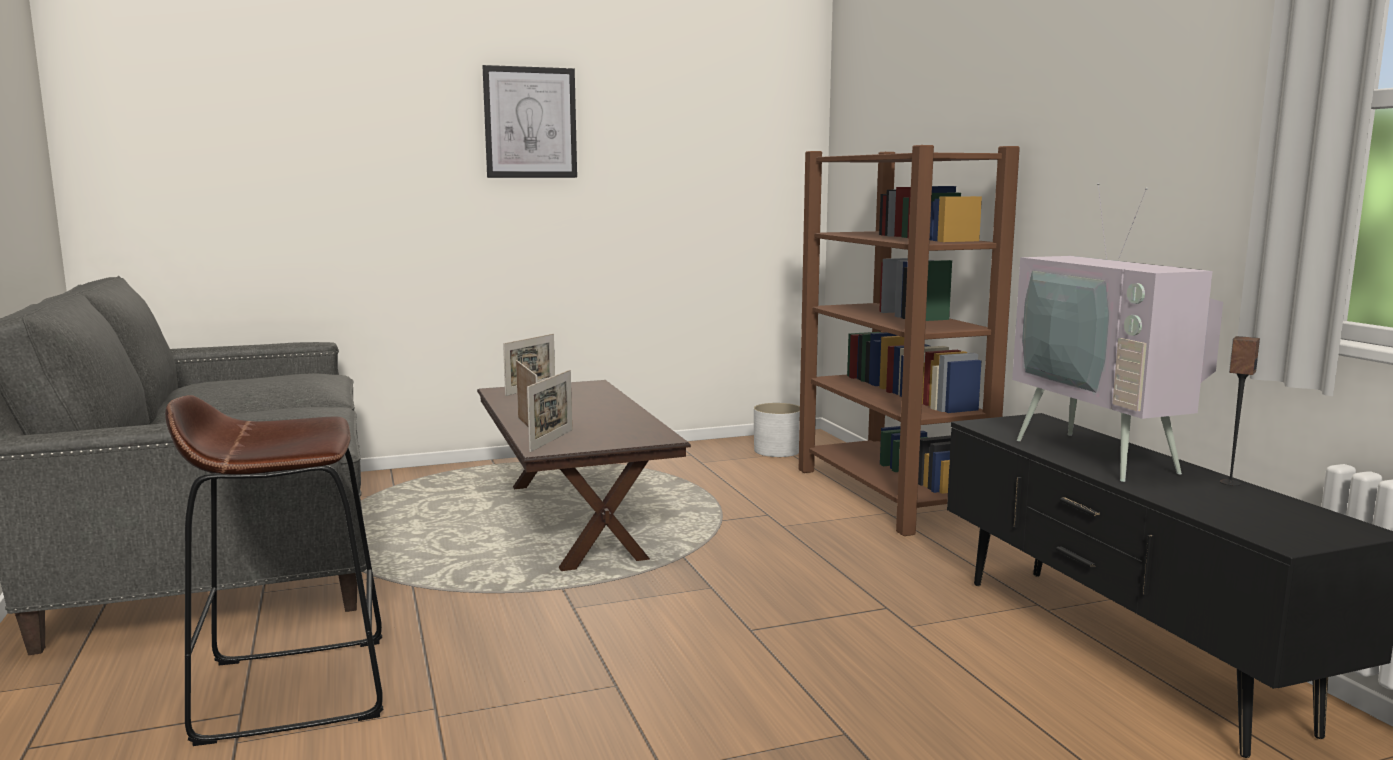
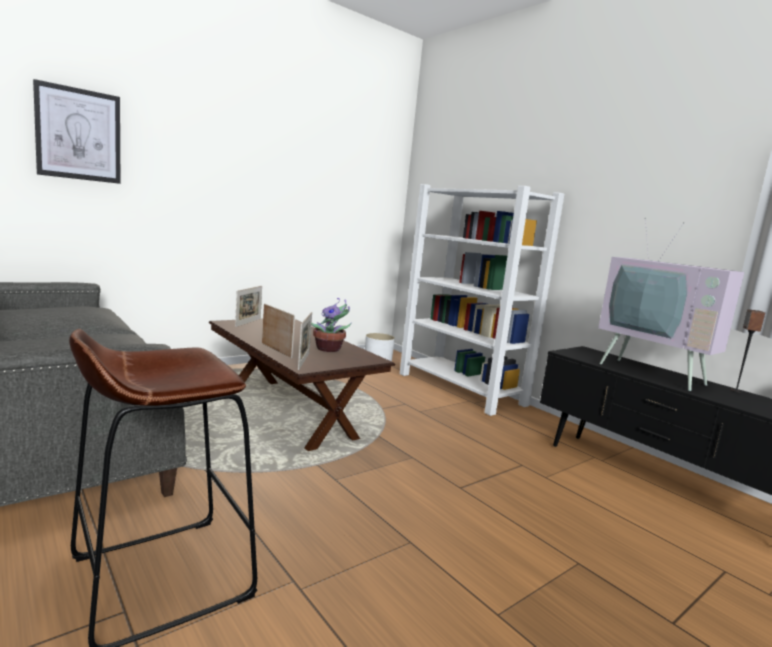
camera: 20 degrees left, 0 degrees up
picture [482,65,577,178] -> picture moved to [33,79,120,184]
brown bookcase [799,145,1020,536] -> white bookcase [400,184,564,416]
none -> potted plant [311,298,352,352]

